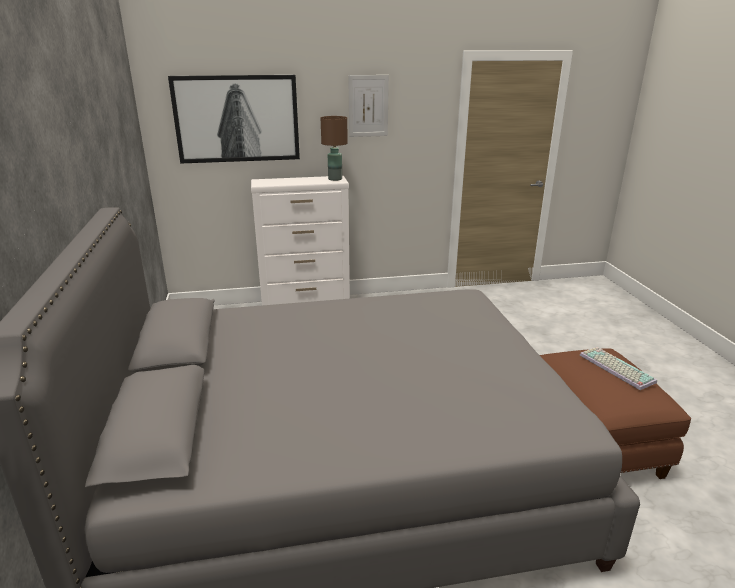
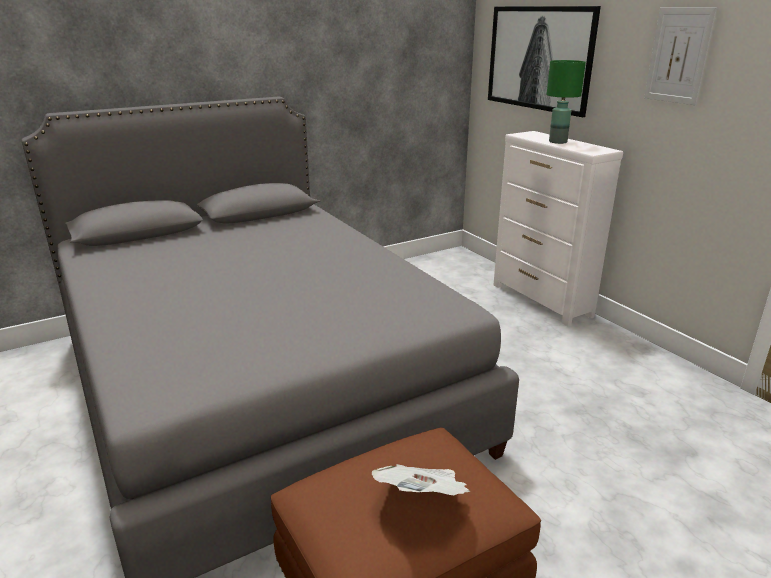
camera: 70 degrees right, 0 degrees up
brown table lamp [321,116,348,181] -> none
keyboard [579,347,657,390] -> newspaper [372,464,470,495]
none -> green table lamp [547,60,586,144]

